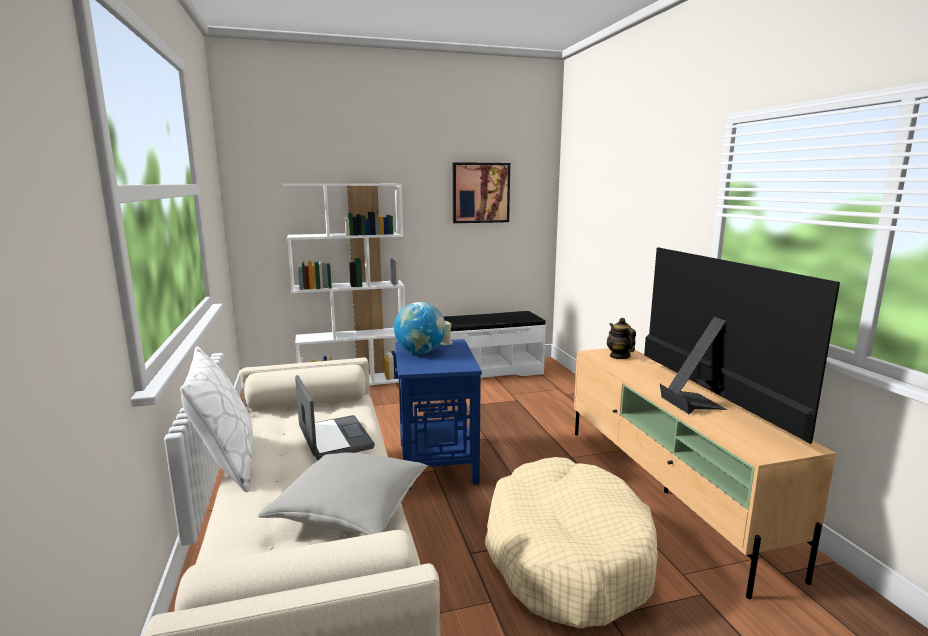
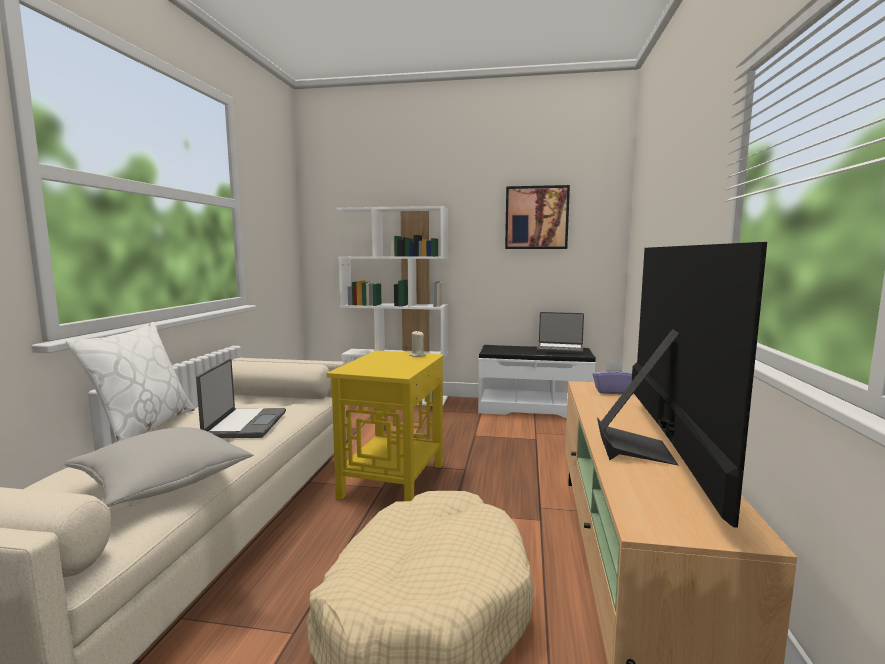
camera: 25 degrees right, 5 degrees down
globe [394,302,446,354] -> none
blue side table [395,339,482,490] -> yellow side table [327,350,444,501]
teapot [607,318,636,359] -> purple tissue box [592,361,632,394]
none -> laptop [537,312,584,354]

